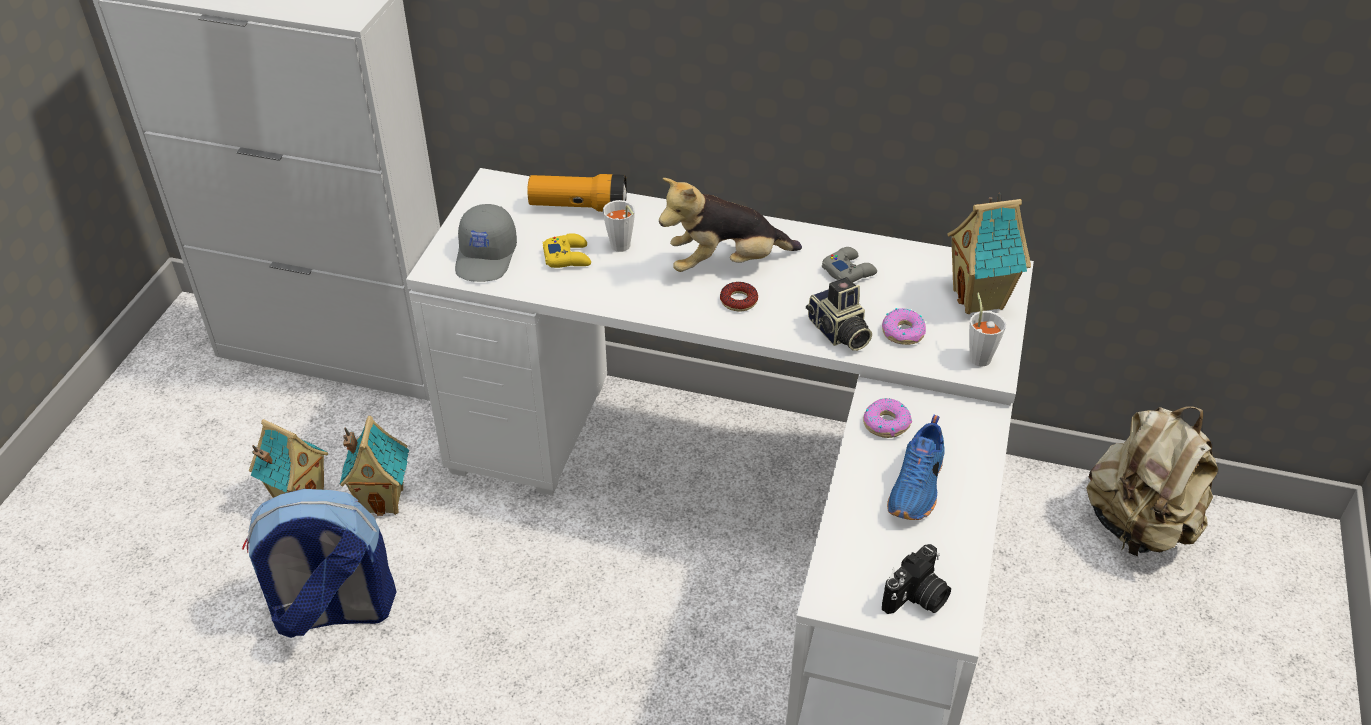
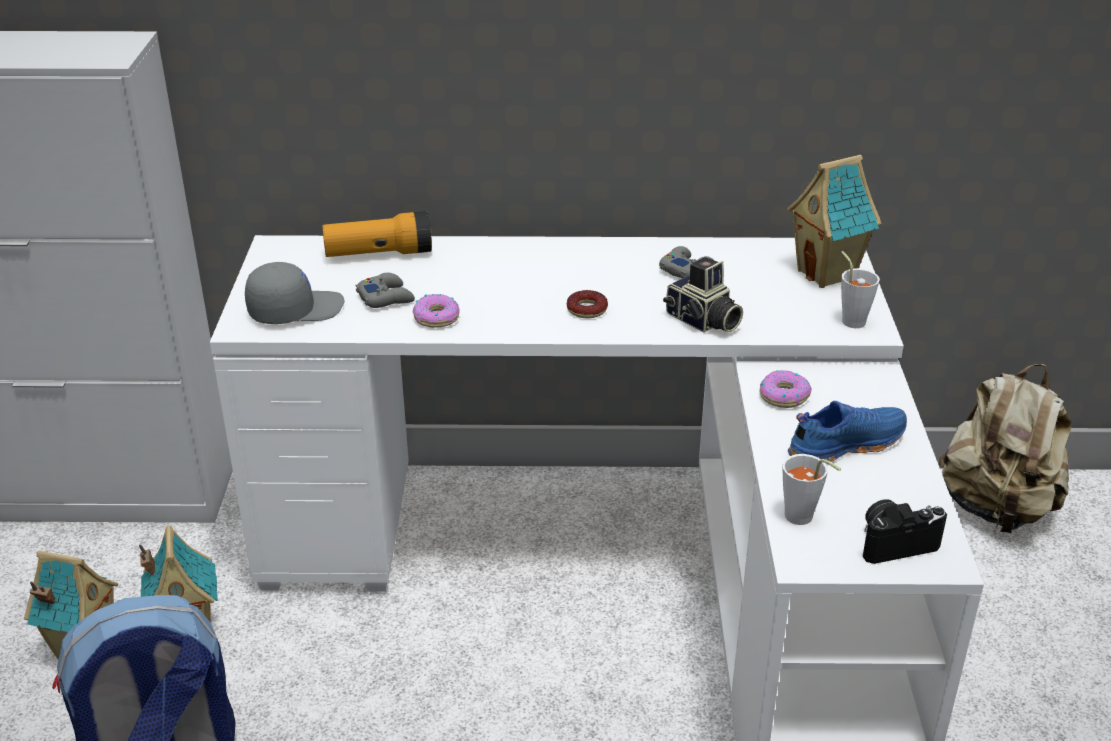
camera: 15 degrees left, 10 degrees down
grey cap [455,204,517,282] -> grey cap turned 105 degrees counterclockwise [245,262,344,324]
yellow game controller [543,233,591,268] -> grey game controller [356,273,415,308]
white cup [603,200,635,252] -> white cup moved to [783,454,841,525]
plush toy [659,178,802,272] -> none
donut [882,308,926,345] -> donut moved to [413,294,460,328]
camera [882,544,951,614] -> camera turned 135 degrees counterclockwise [863,499,947,564]
blue shoe [887,415,945,520] -> blue shoe turned 120 degrees counterclockwise [788,401,907,464]

